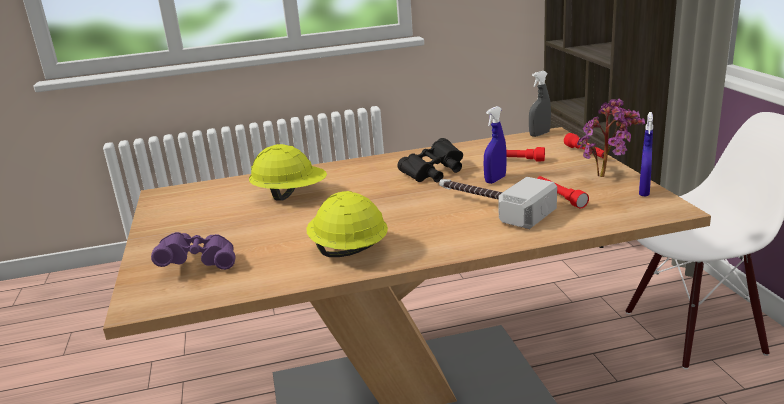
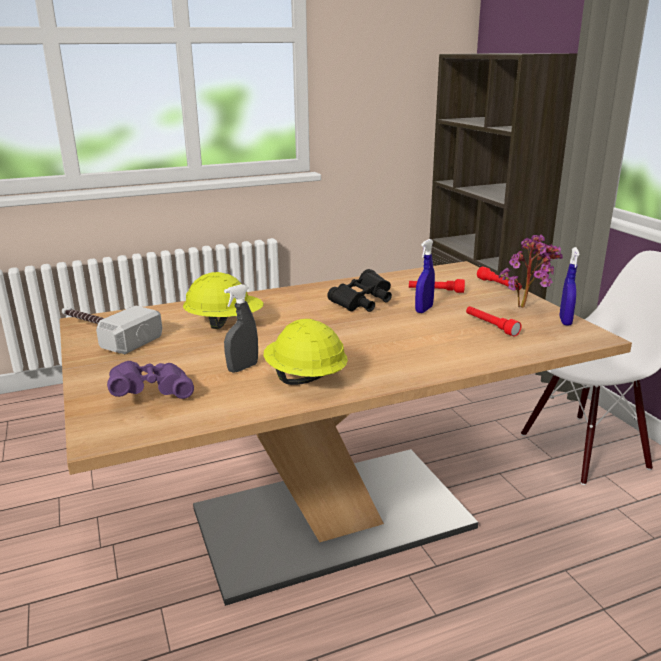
camera: 10 degrees left, 0 degrees up
hammer [439,177,557,229] -> hammer moved to [62,305,162,354]
grey spray bottle [529,71,551,137] -> grey spray bottle moved to [224,284,258,373]

